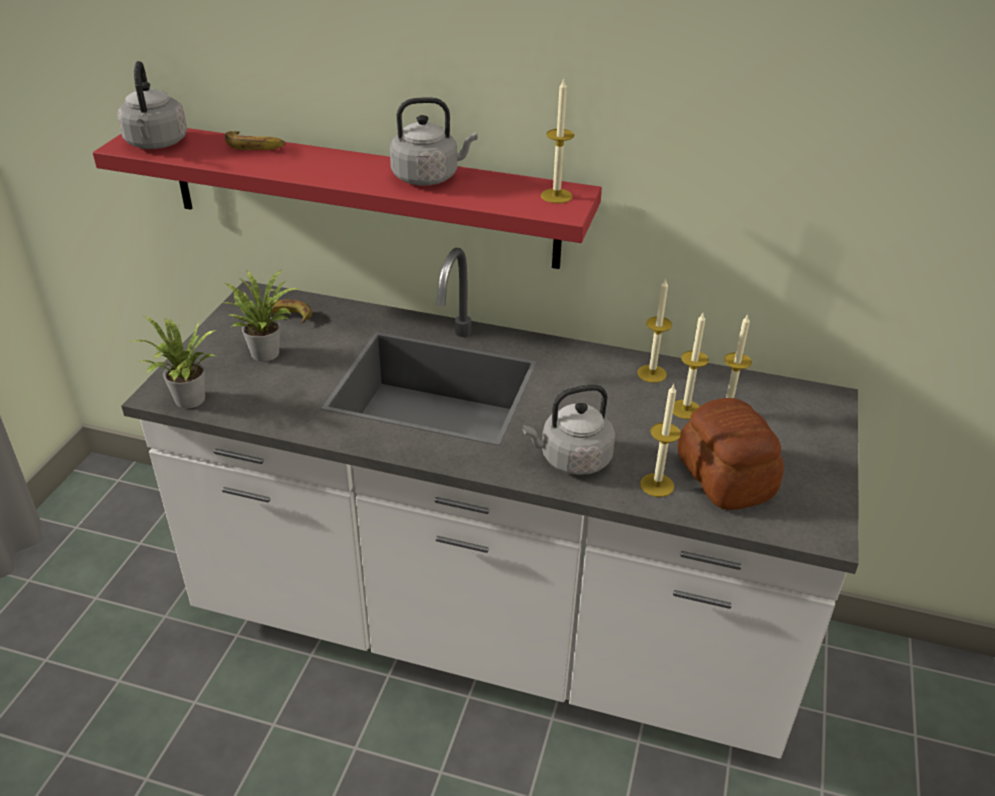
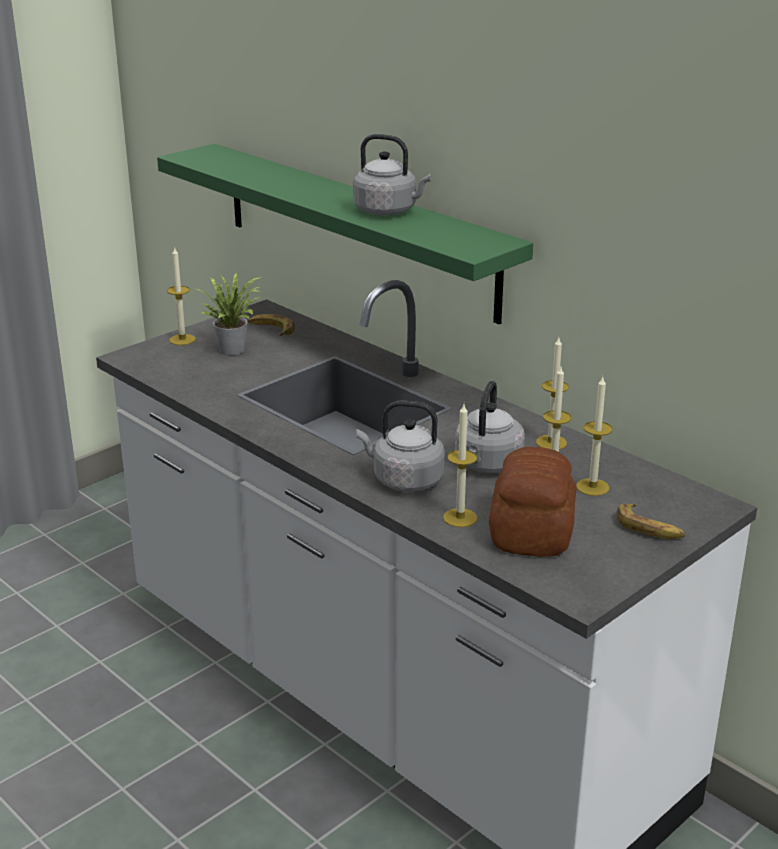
camera: 30 degrees right, 10 degrees down
red shelf [93,128,602,269] -> green shelf [157,144,533,324]
grey kettle [117,61,187,149] -> grey kettle moved to [455,381,525,473]
potted plant [130,316,216,408] -> none
banana [225,131,286,150] -> banana moved to [616,504,685,539]
candle [541,78,574,203] -> candle moved to [167,246,196,345]

